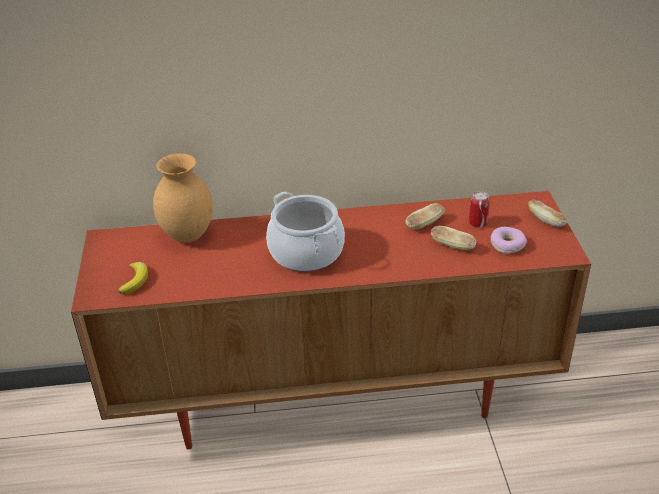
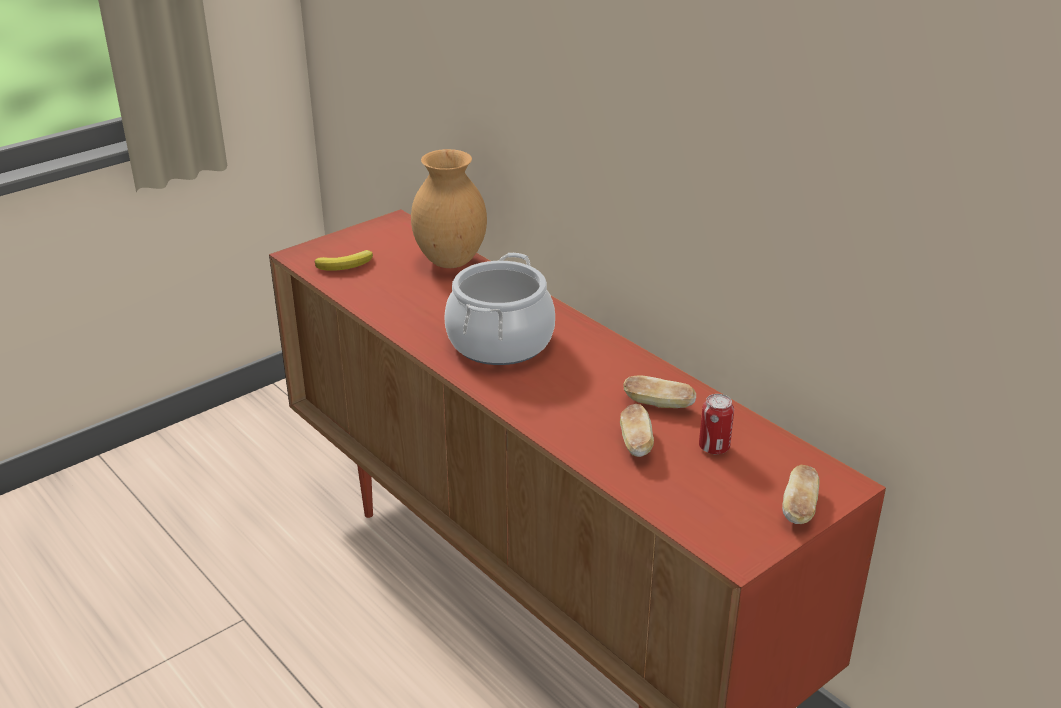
camera: 55 degrees right, 5 degrees down
donut [490,227,527,254] -> none

